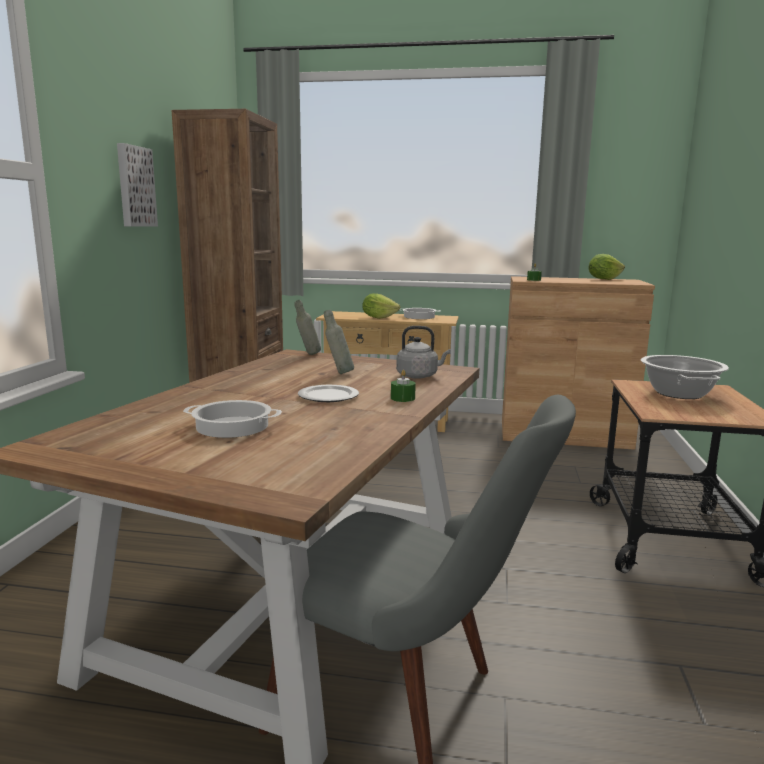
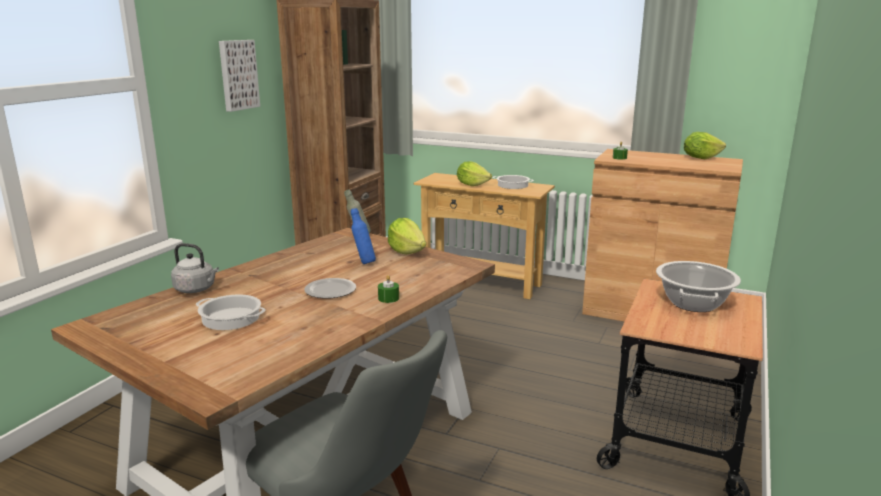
camera: 15 degrees right, 5 degrees up
grey bottle [324,310,354,374] -> blue bottle [351,208,376,264]
grey kettle [396,326,451,379] -> grey kettle moved to [171,243,219,293]
none -> lettuce [388,218,426,254]

